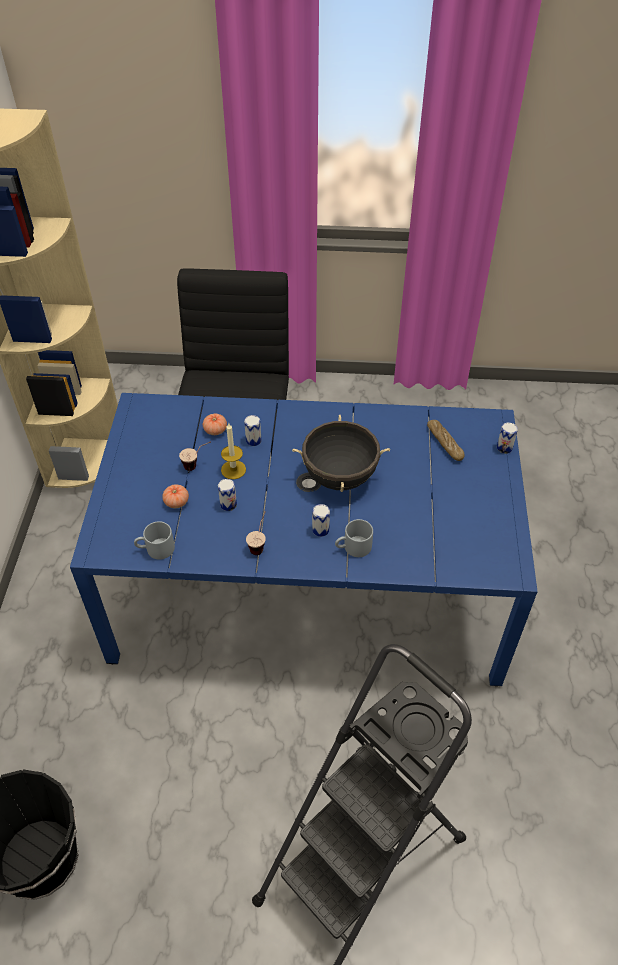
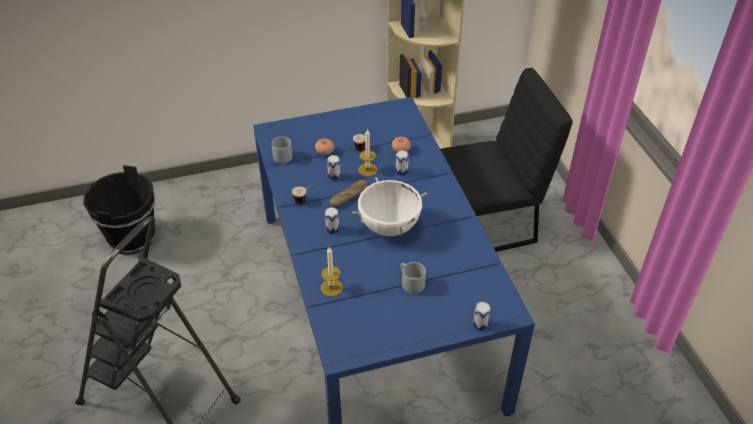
camera: 70 degrees right, 5 degrees down
black cooking pot [292,415,390,492] -> white cooking pot [352,177,427,236]
grey mug [335,519,373,557] -> grey mug moved to [400,262,426,294]
bread [427,420,465,461] -> bread moved to [329,180,368,207]
none -> candle [321,247,343,296]

